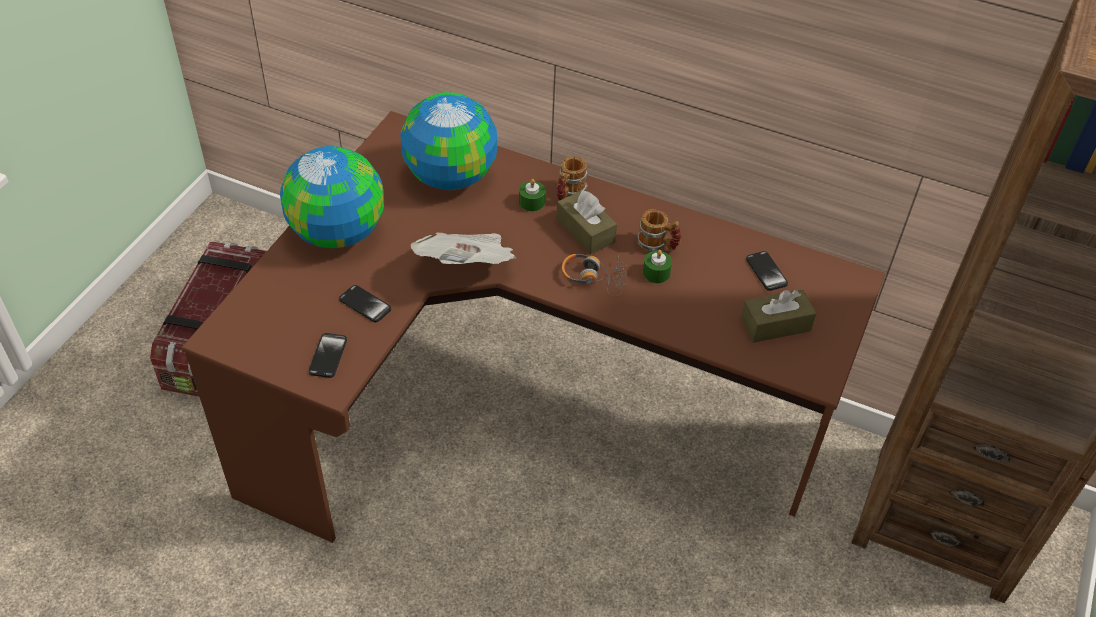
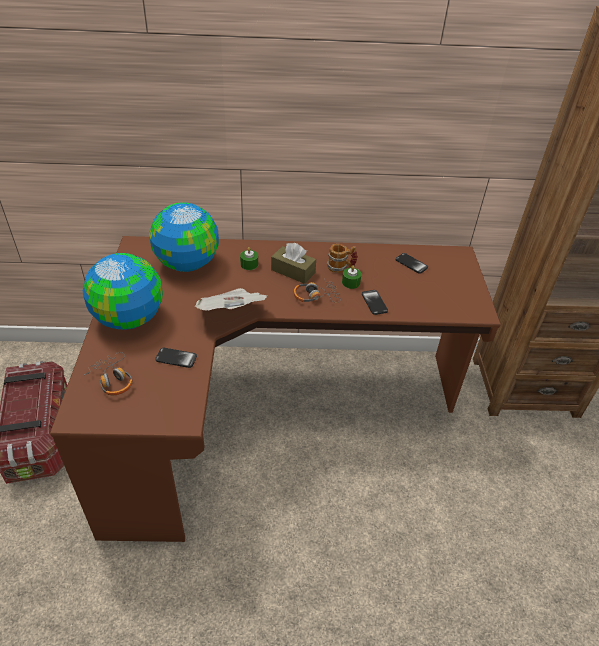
camera: 25 degrees left, 5 degrees down
phone [309,333,347,378] -> phone moved to [362,290,388,315]
mug [557,156,588,200] -> none
brown tissue box [741,289,816,343] -> none
none -> headphones [84,352,133,395]

